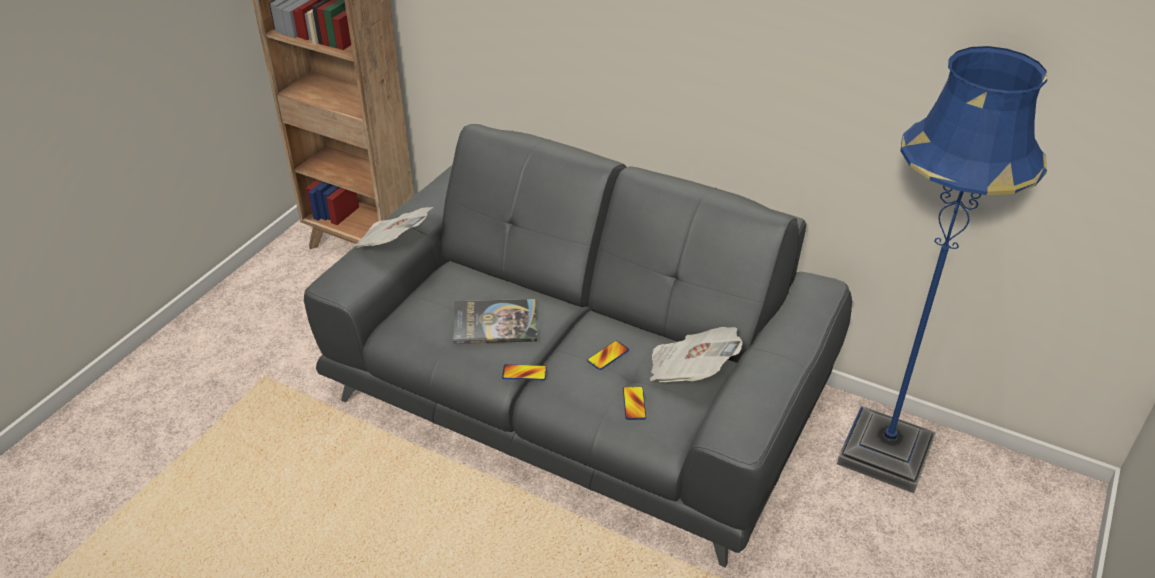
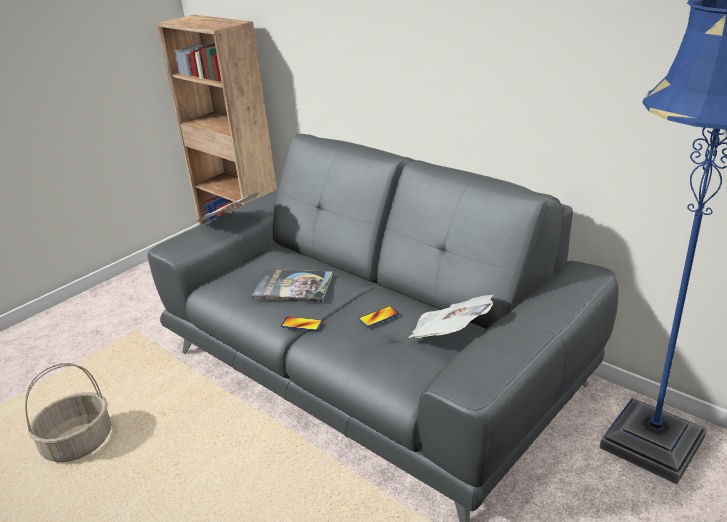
camera: 15 degrees right, 10 degrees down
phone [623,386,646,420] -> none
none -> basket [25,363,111,462]

